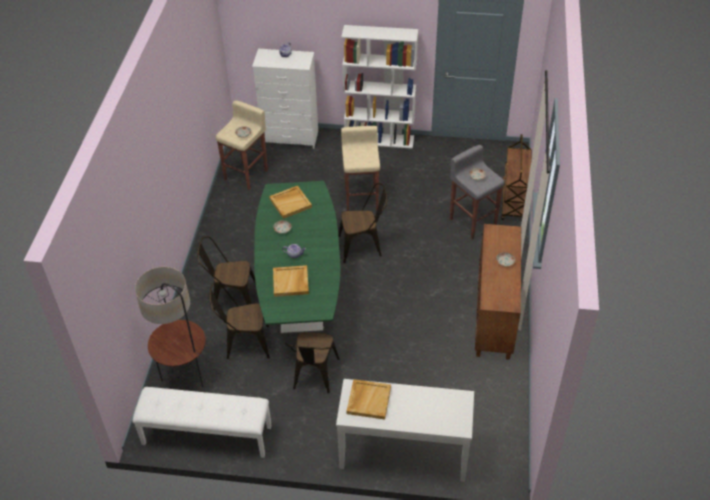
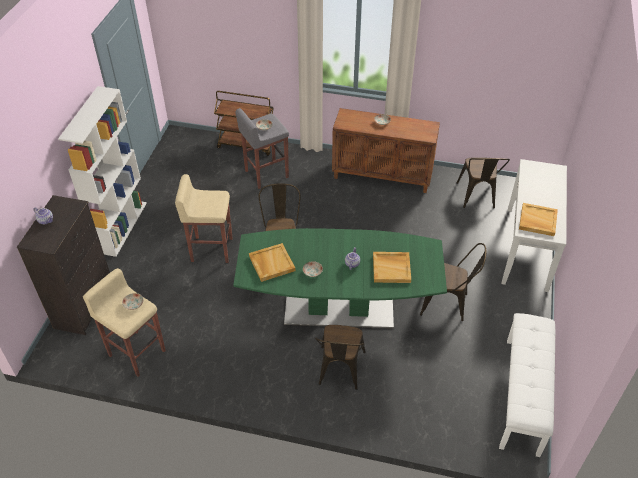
camera: 85 degrees left, 0 degrees up
floor lamp [135,267,206,387] -> none
brown chair [210,282,270,359] -> brown chair moved to [456,157,510,209]
white dresser [252,49,318,149] -> black dresser [17,195,110,335]

